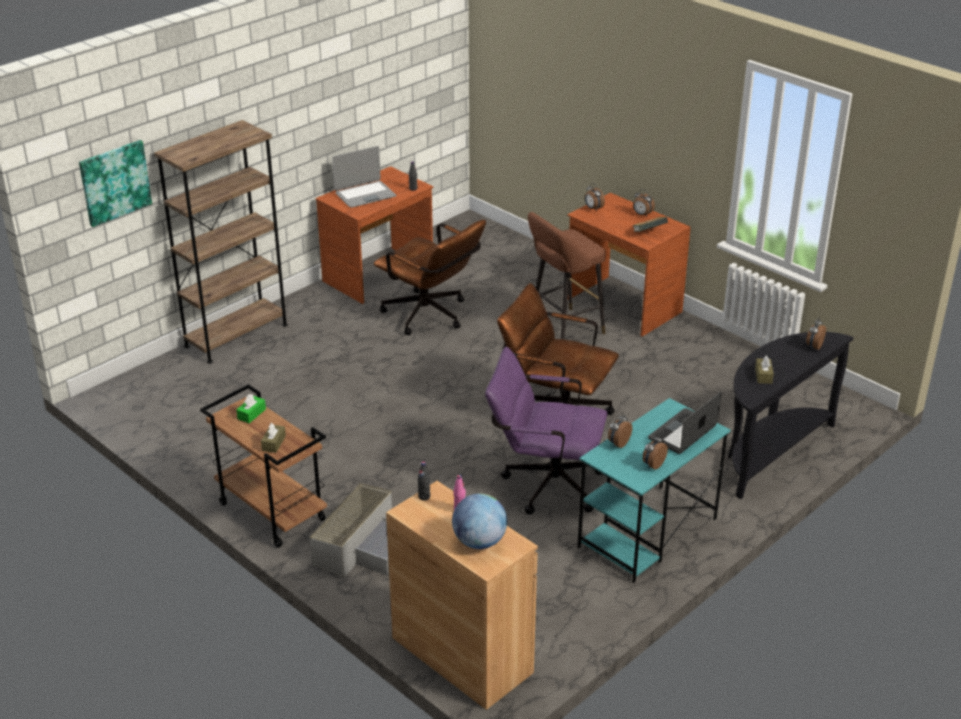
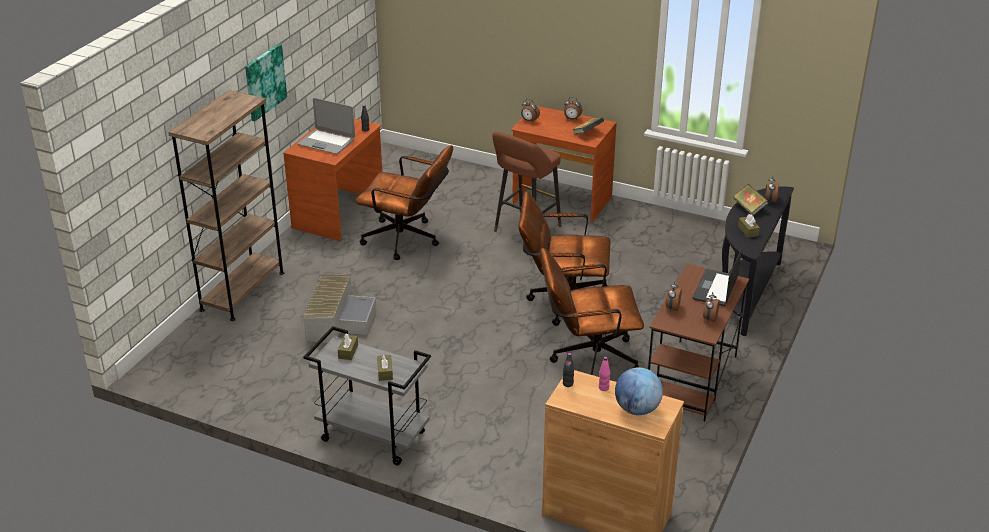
camera: 20 degrees left, 0 degrees up
picture [79,140,152,227] -> picture moved to [245,43,287,121]
brown cart [200,384,327,548] -> grey cart [304,326,431,465]
green tissue box [236,394,266,423] -> brown tissue box [338,333,358,360]
grey storage box [309,483,392,577] -> grey storage box moved to [303,274,377,343]
laptop [332,146,396,208] -> laptop turned 75 degrees clockwise [297,98,355,154]
purple office chair [485,347,607,514] -> brown office chair [540,248,644,375]
turquoise desk [578,398,731,583] -> brown desk [648,264,749,422]
none -> book [733,184,769,216]

